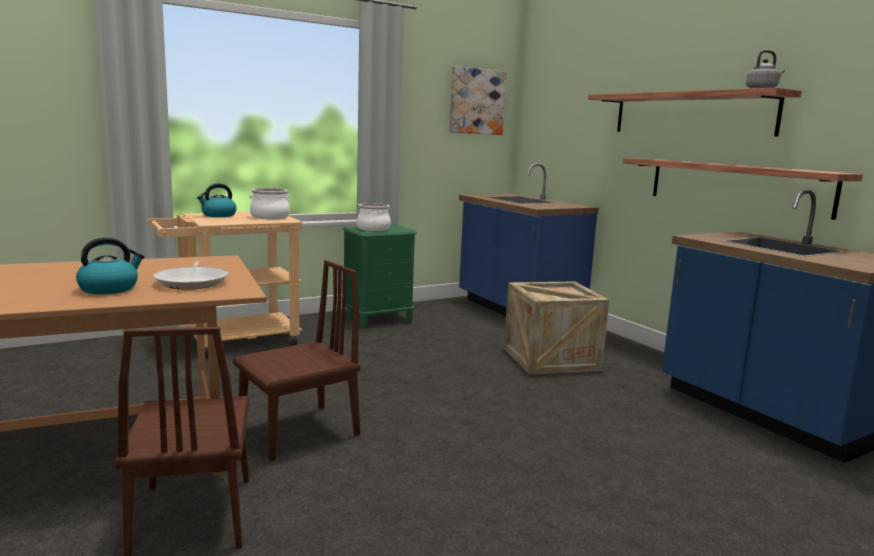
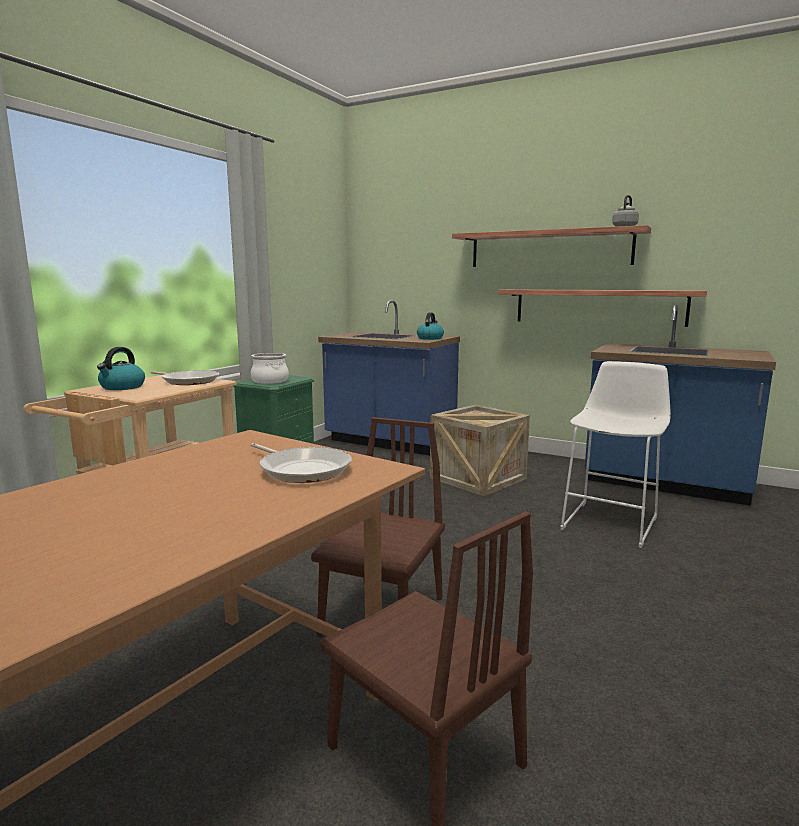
camera: 30 degrees left, 0 degrees up
kettle [76,237,145,294] -> kettle moved to [417,312,444,340]
cooking pot [249,188,290,219] -> frying pan [151,370,219,385]
picture [449,66,507,135] -> none
none -> white stool [560,361,671,548]

